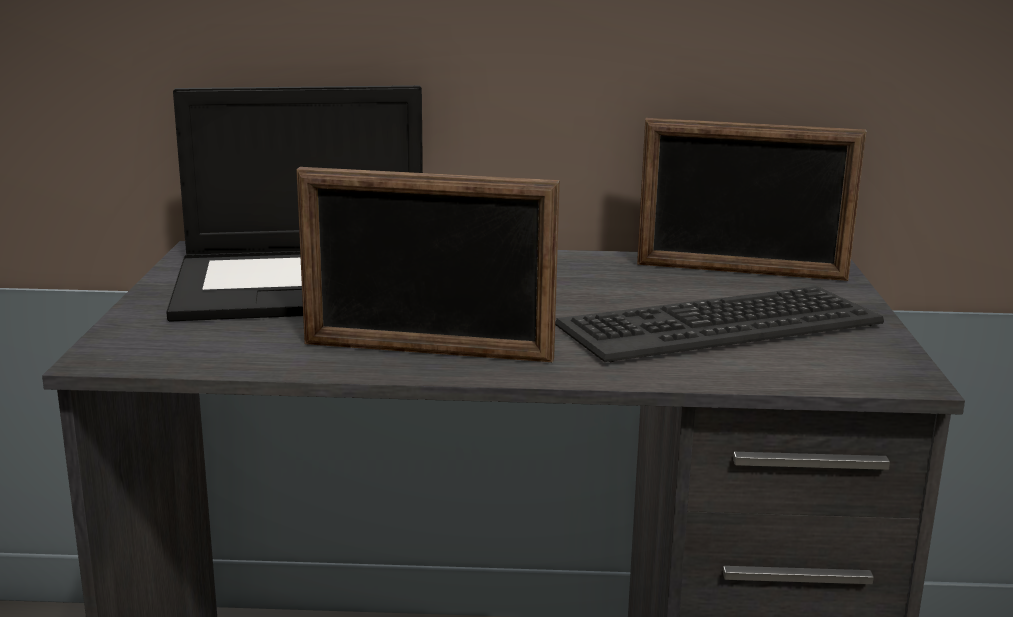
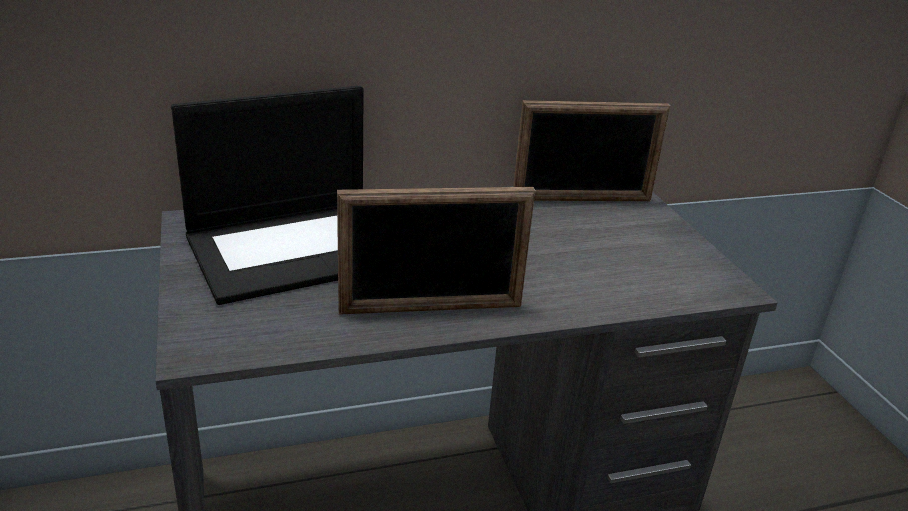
camera: 20 degrees left, 10 degrees up
keyboard [555,286,884,363] -> none

